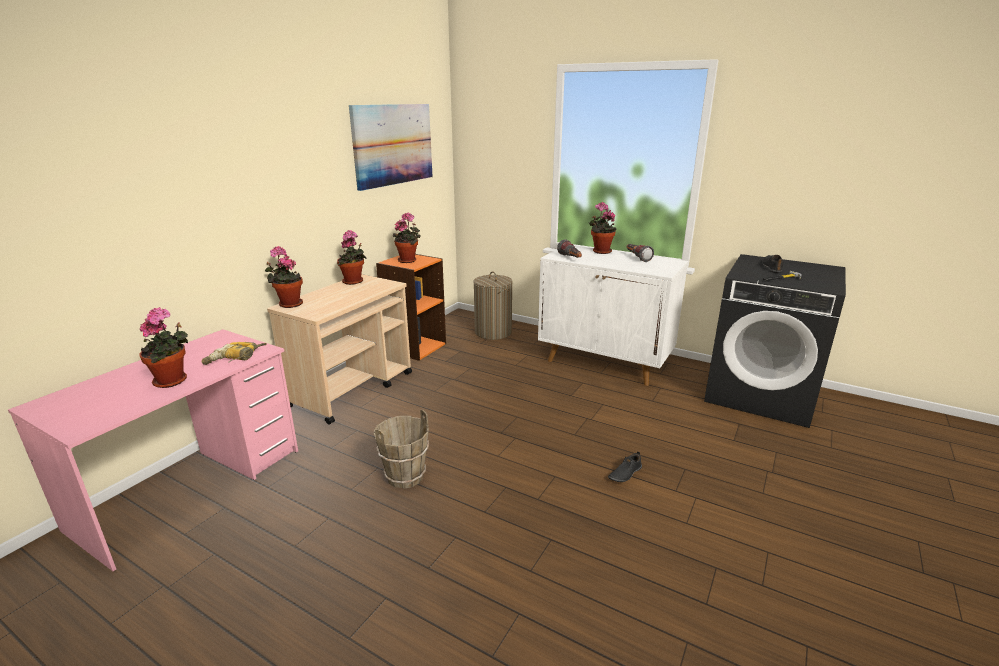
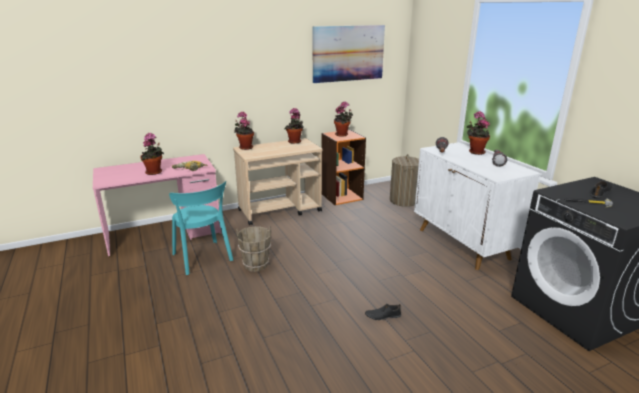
camera: 35 degrees right, 0 degrees up
none -> turquoise chair [169,181,233,275]

